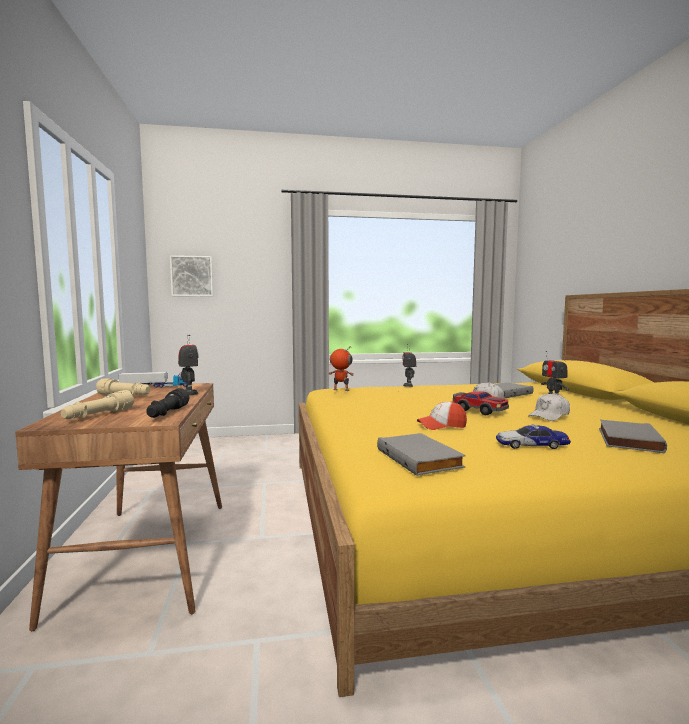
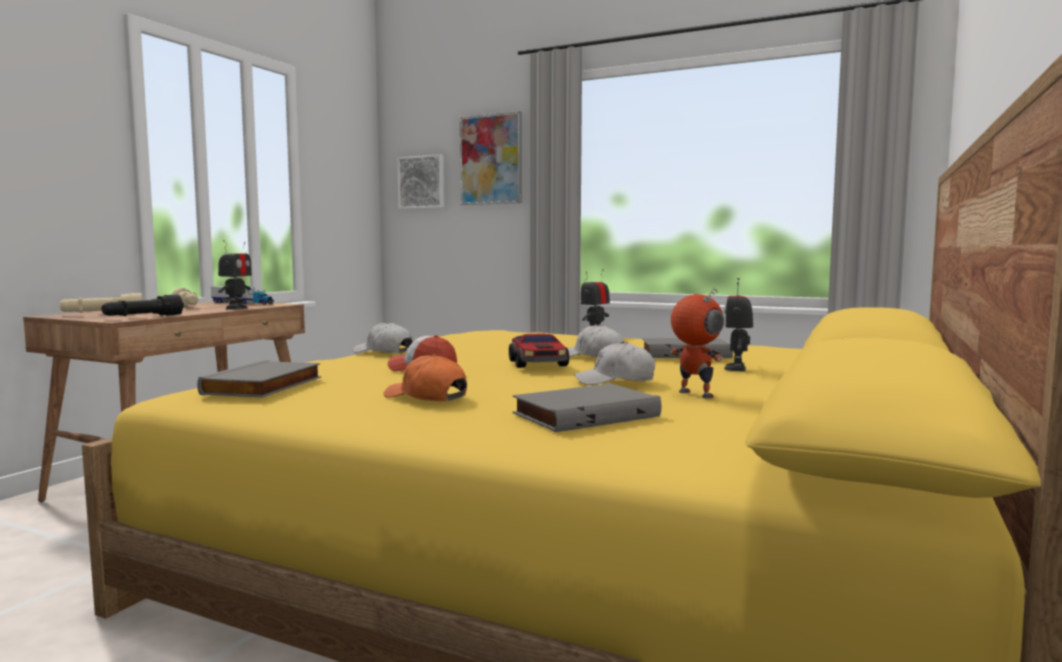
camera: 35 degrees right, 0 degrees up
toy robot [328,346,354,391] -> toy robot moved to [670,287,724,398]
toy car [496,424,571,449] -> orange cap [384,354,467,401]
none -> white cap [353,322,413,353]
none -> picture [460,111,522,205]

